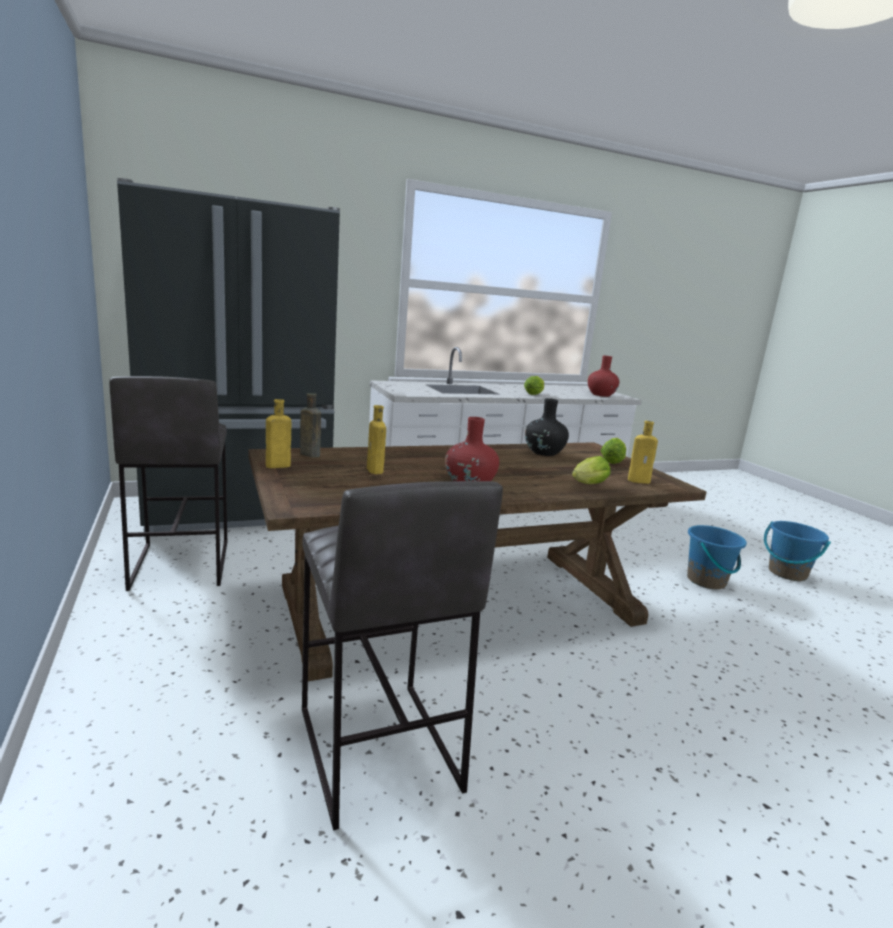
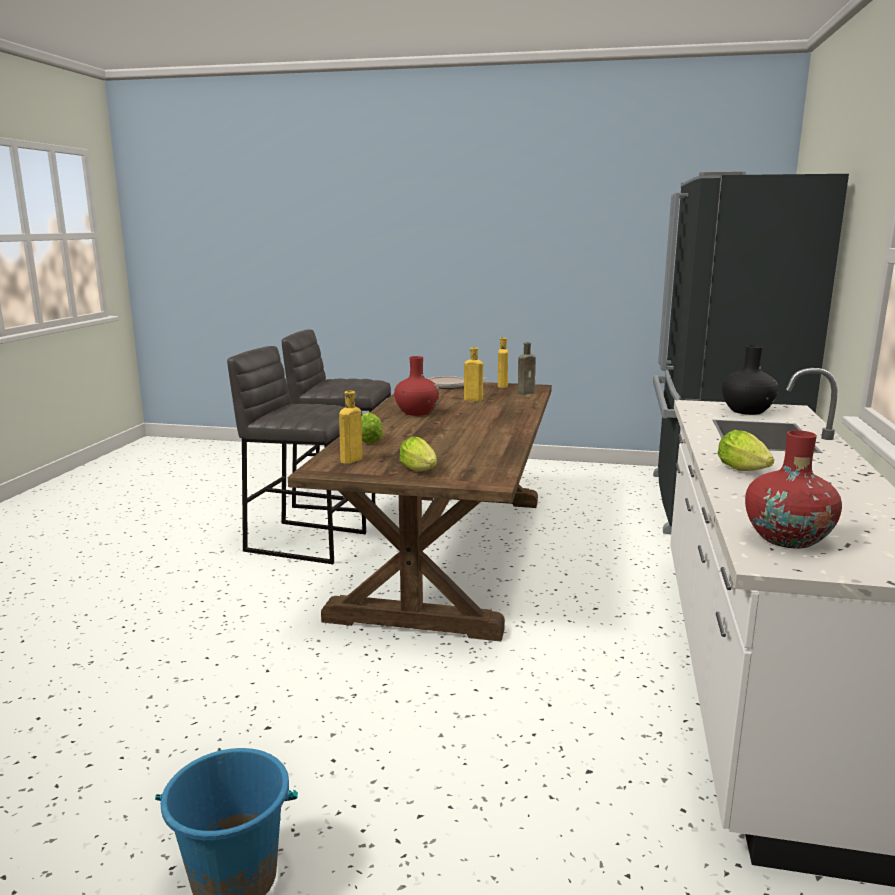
camera: 125 degrees right, 0 degrees up
grey stool [109,376,227,591] -> grey stool moved to [227,346,366,564]
black vase [525,398,569,456] -> black vase moved to [722,345,778,415]
blue bucket [687,525,747,589] -> none
none -> frying pan [429,376,488,389]

